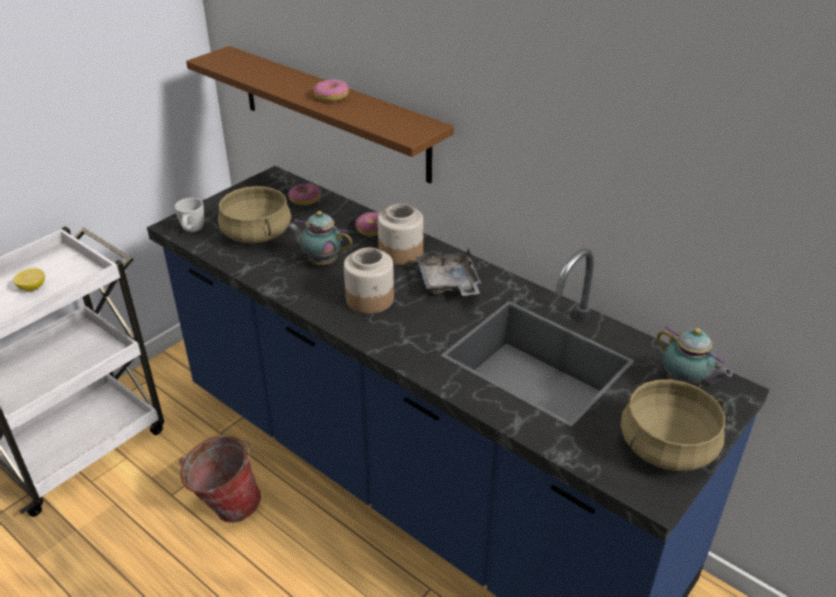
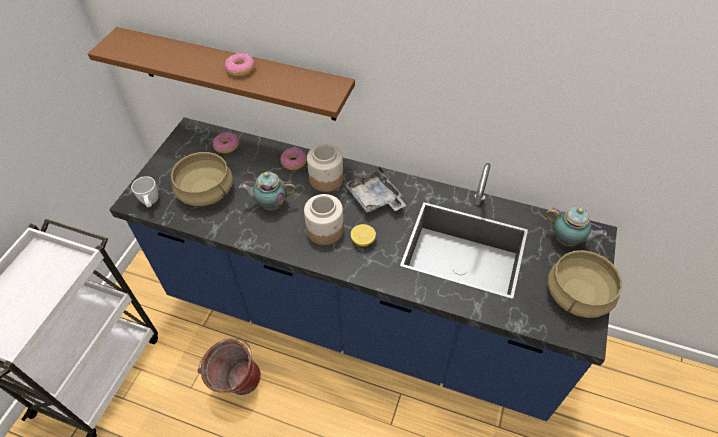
camera: 20 degrees left, 15 degrees up
lemon [13,268,45,291] -> lemon moved to [351,224,376,247]

